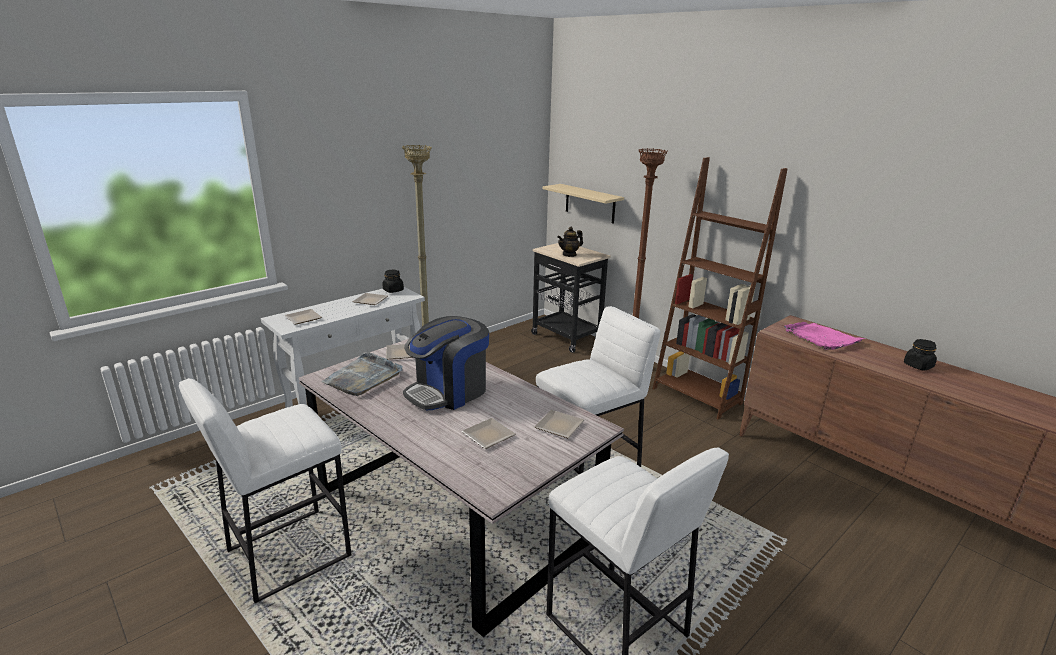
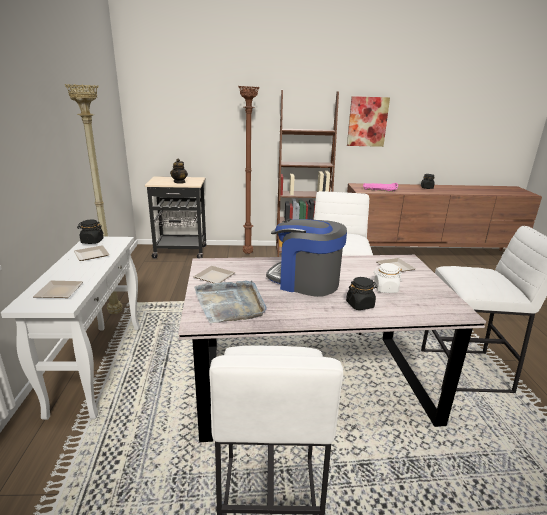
camera: 50 degrees left, 0 degrees up
coffee machine [403,316,489,411] -> coffee machine turned 120 degrees clockwise [266,219,347,297]
plate [462,418,516,449] -> white jar [373,263,402,293]
beige shelf [542,184,624,224] -> none
none -> black jar [346,277,377,310]
none -> picture [347,96,390,147]

